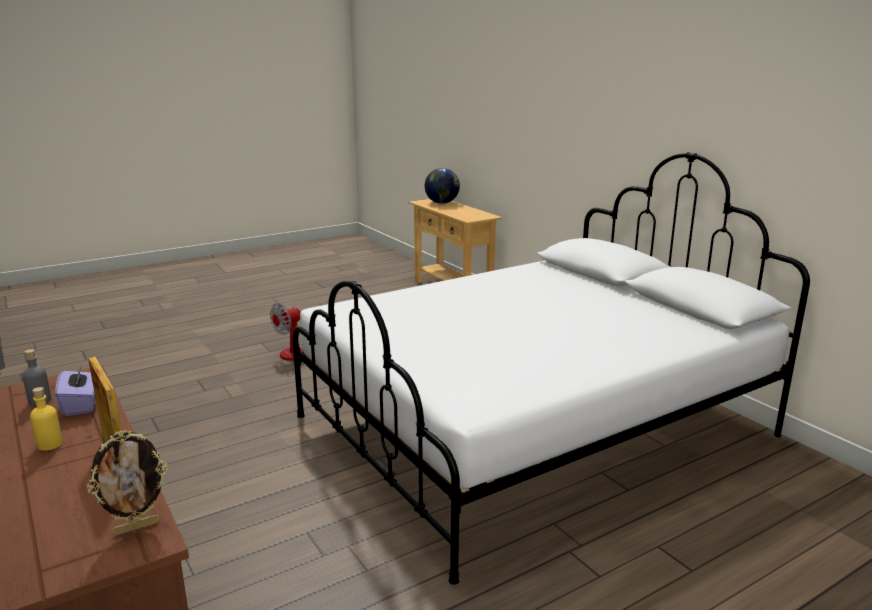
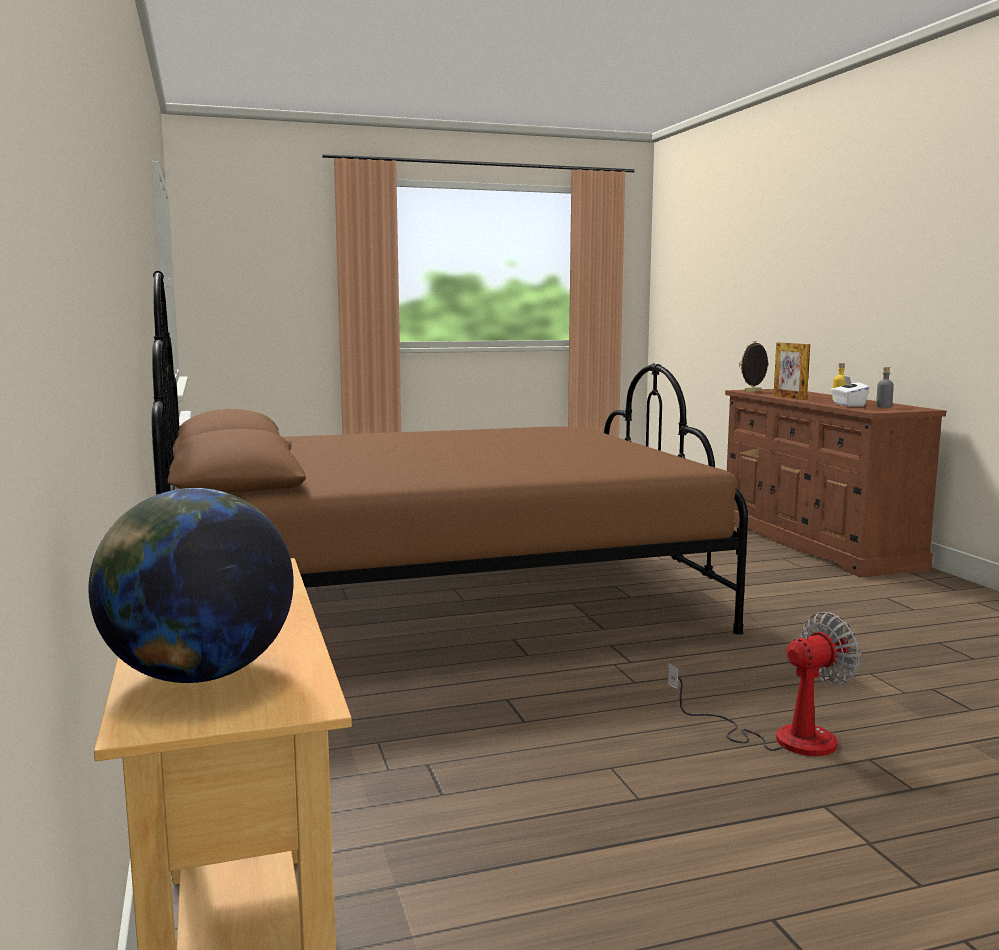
camera: 165 degrees left, 10 degrees down
purple tissue box [55,363,96,416] -> white tissue box [831,376,869,407]
white bed [292,152,810,585] -> brown bed [151,271,748,635]

